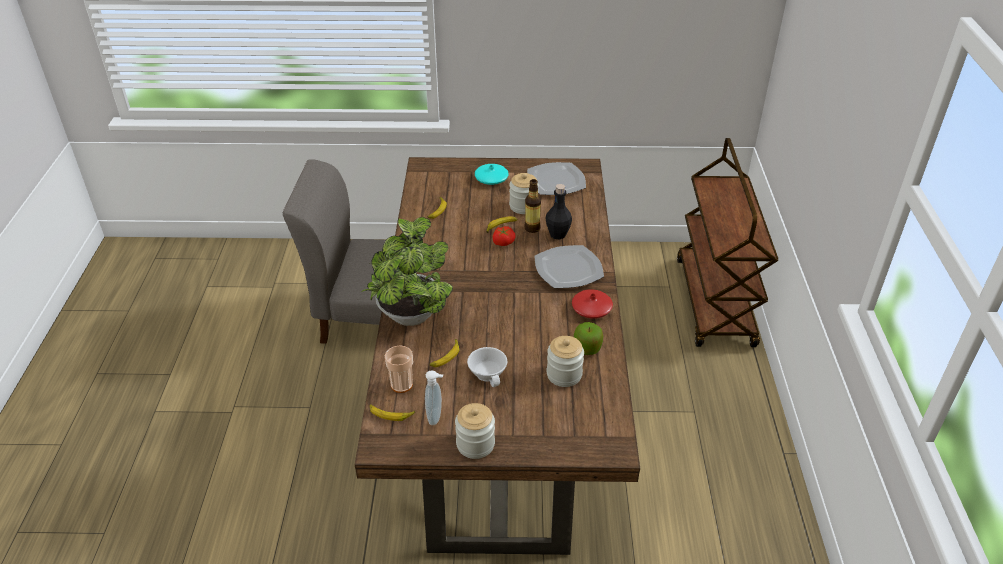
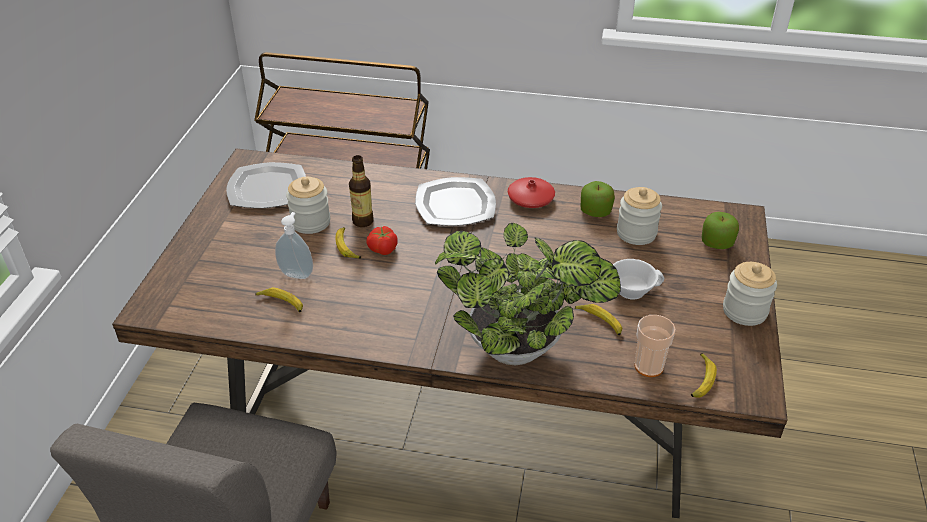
camera: 80 degrees left, 0 degrees up
soap dispenser [425,370,443,425] -> soap dispenser moved to [275,212,313,279]
turquoise vase [475,164,509,185] -> none
black bottle [545,184,572,239] -> none
none -> apple [702,212,739,249]

